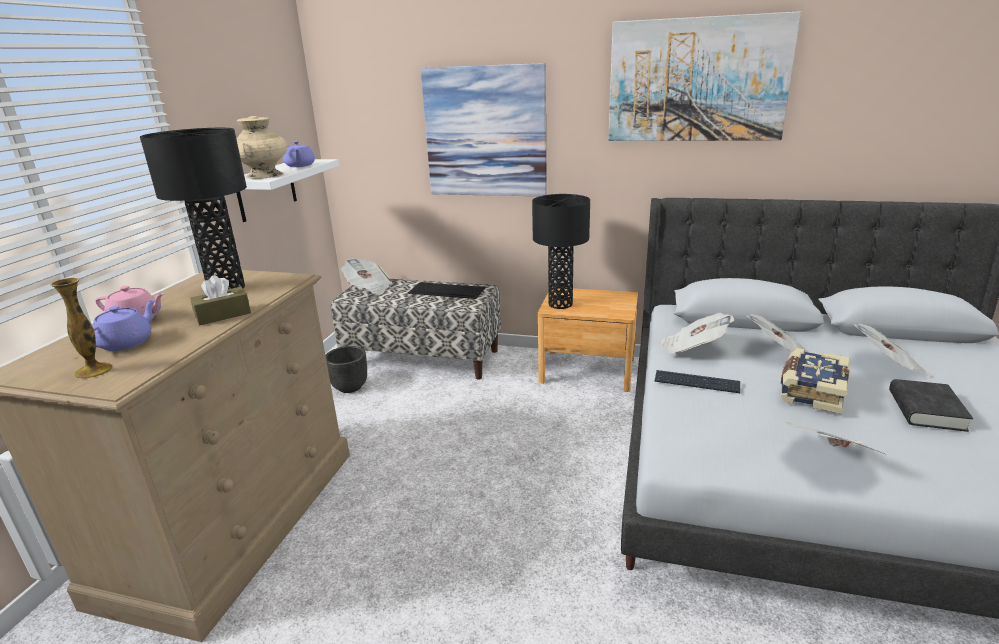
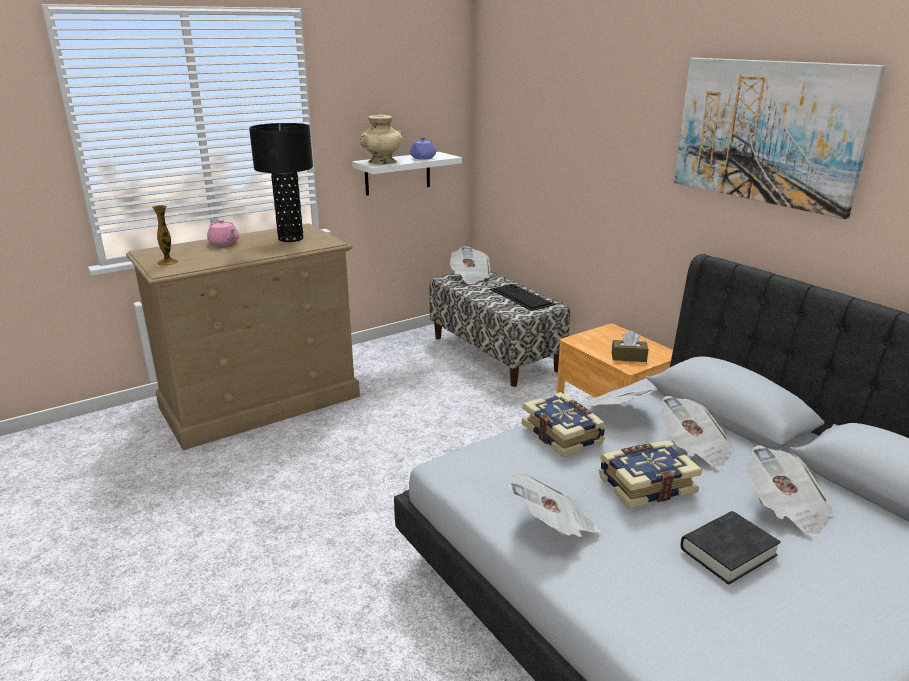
camera: 40 degrees right, 0 degrees up
purple teapot [92,299,156,351] -> none
brown tissue box [190,275,251,325] -> brown tissue box moved to [612,331,648,362]
black planter [325,346,367,393] -> none
picture [420,63,547,196] -> none
black table lamp [532,194,590,309] -> none
keyboard [654,370,740,393] -> book [522,392,606,457]

